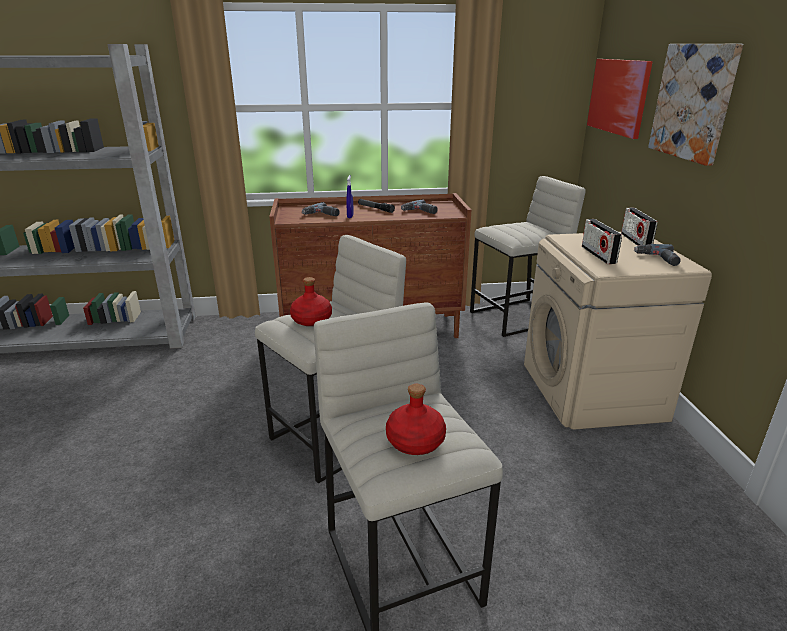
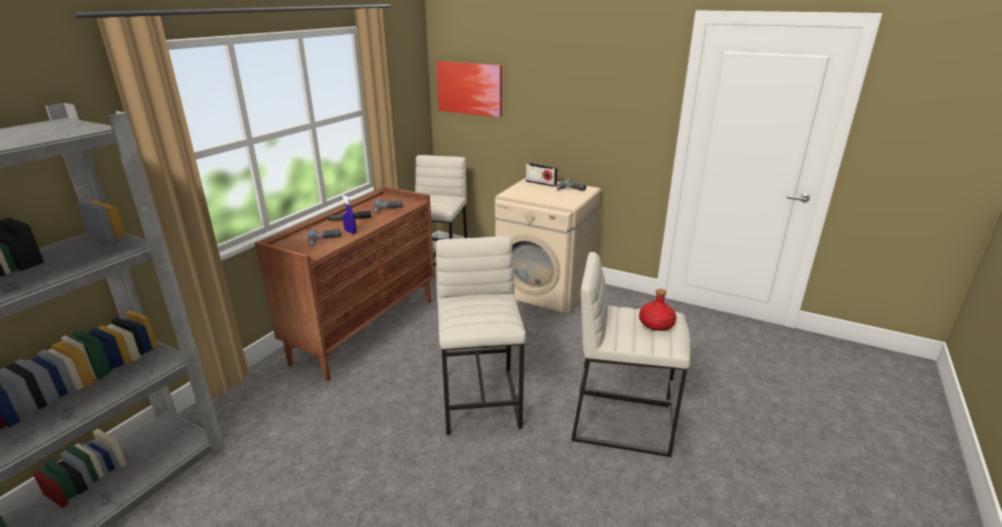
camera: 55 degrees left, 0 degrees up
red bottle [290,277,332,326] -> none
radio [582,219,622,264] -> none
picture [648,44,743,166] -> none

